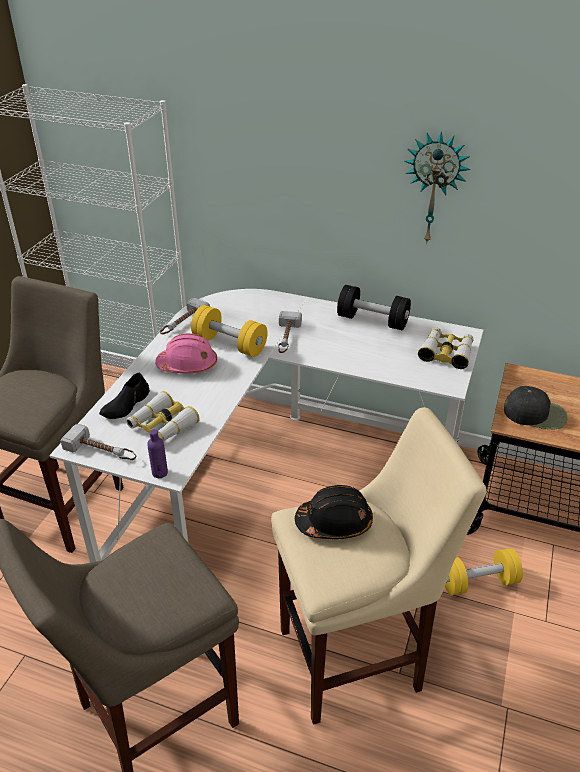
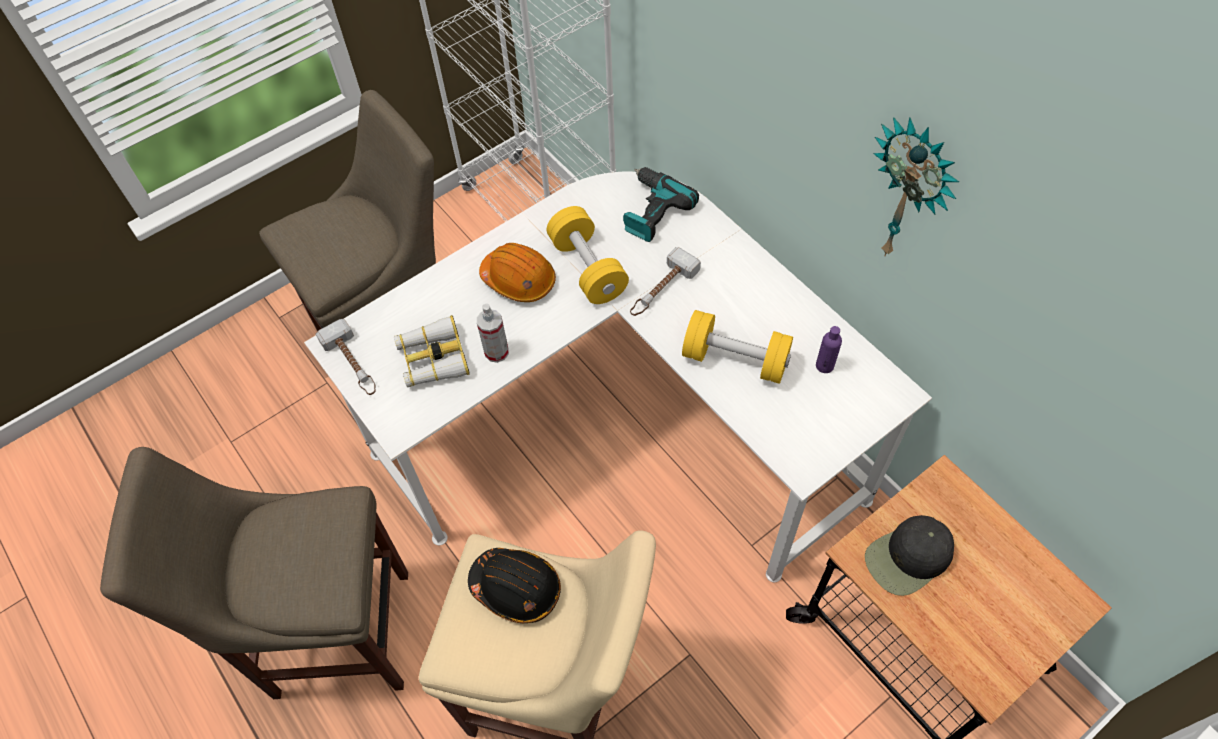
camera: 35 degrees right, 20 degrees up
black shoe [99,372,149,419] -> none
purple bottle [147,429,168,478] -> purple bottle moved to [816,326,842,373]
pink hard hat [155,333,217,373] -> orange hard hat [479,243,556,302]
hammer [160,298,210,334] -> none
black dumbbell [337,285,411,330] -> none
binoculars [418,327,474,369] -> none
yellow dumbbell [445,548,523,595] -> yellow dumbbell moved to [682,310,793,384]
black cap [504,386,567,429] -> black cap turned 105 degrees clockwise [865,515,954,596]
none -> spray bottle [477,304,509,363]
none -> power drill [623,167,699,242]

